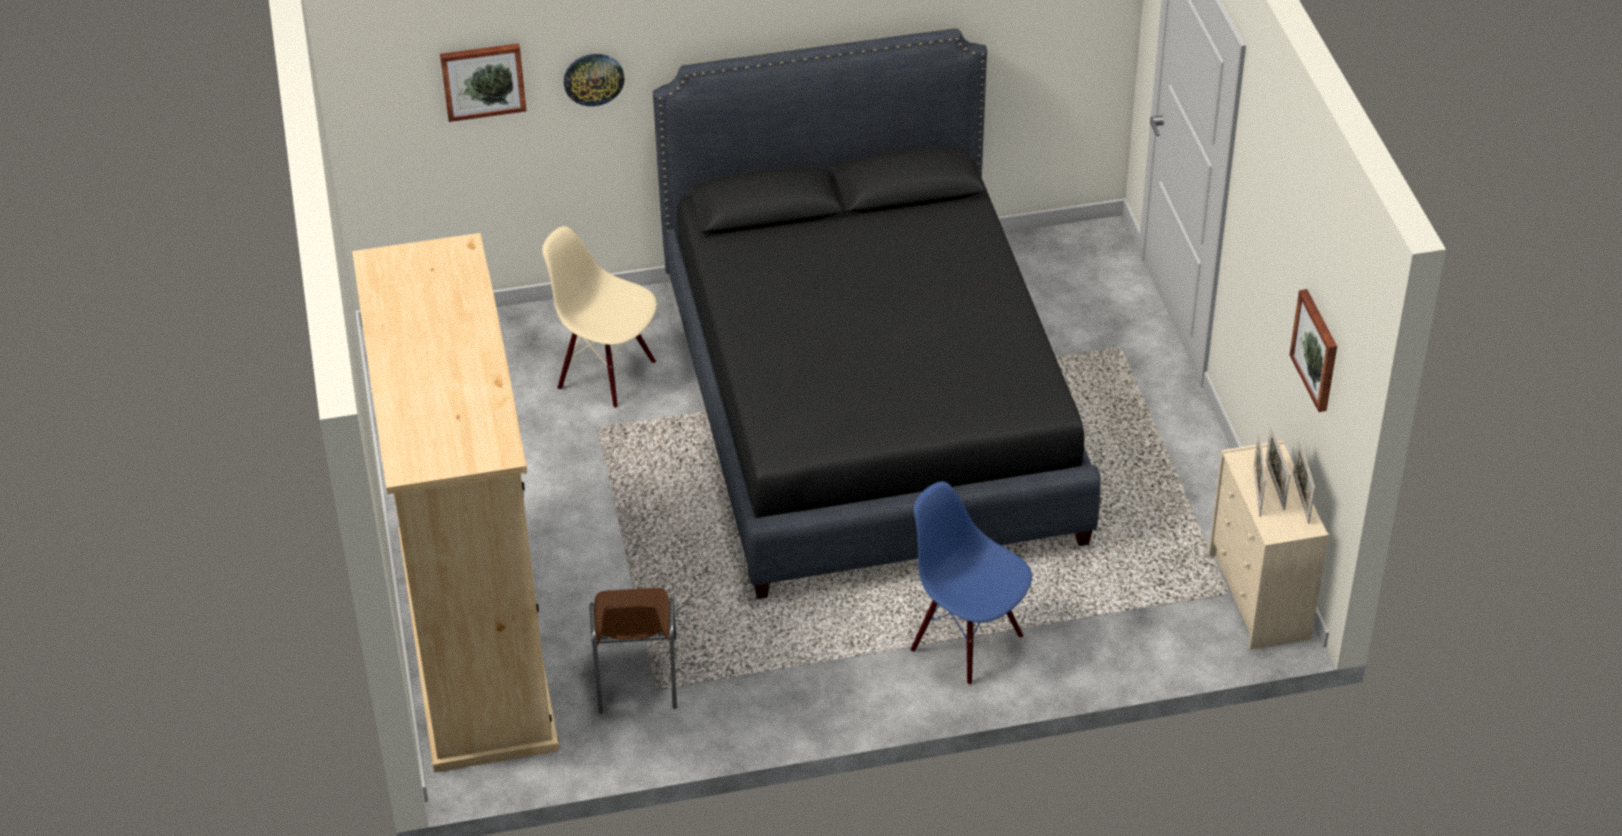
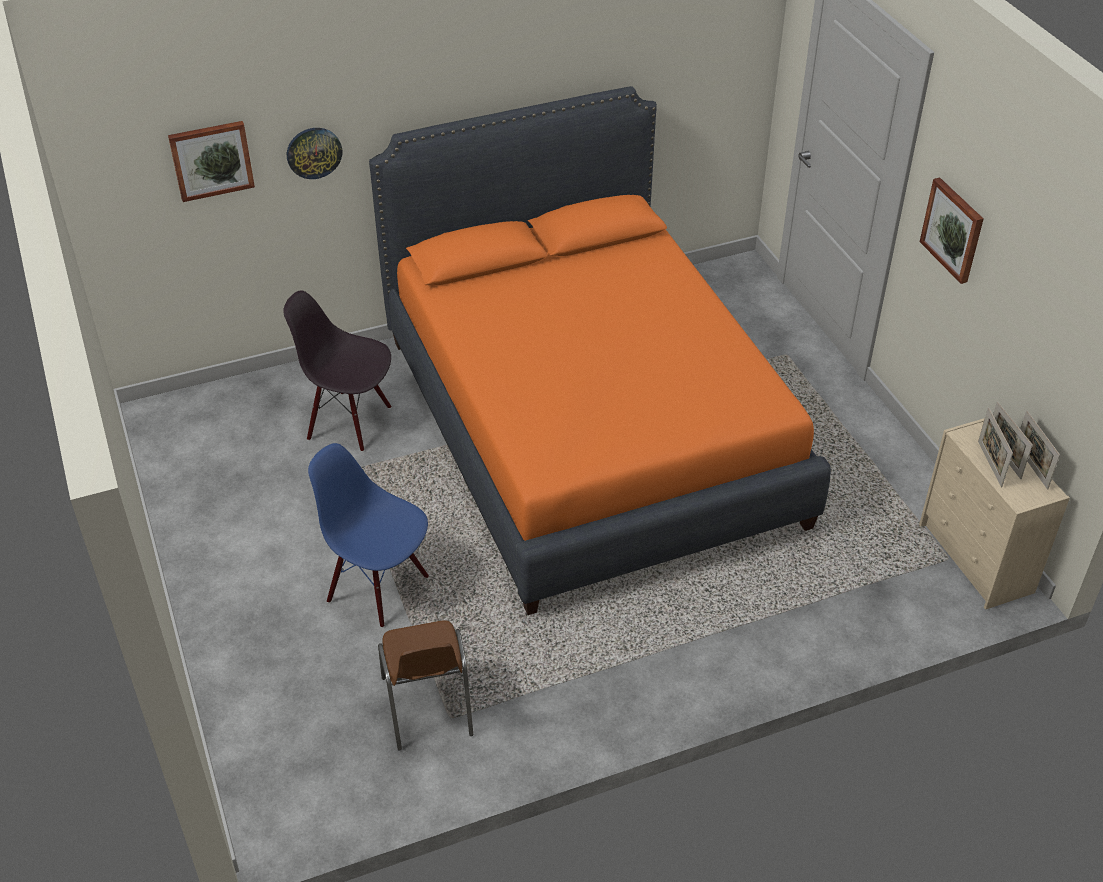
camera: 10 degrees left, 0 degrees up
beige wardrobe [352,233,559,772] -> none
beige chair [542,226,657,409] -> black chair [283,291,391,452]
black bed [653,28,1100,599] -> orange bed [369,86,831,615]
blue chair [910,481,1032,685] -> blue chair moved to [308,443,429,628]
picture [1290,289,1337,412] -> picture moved to [920,177,983,284]

